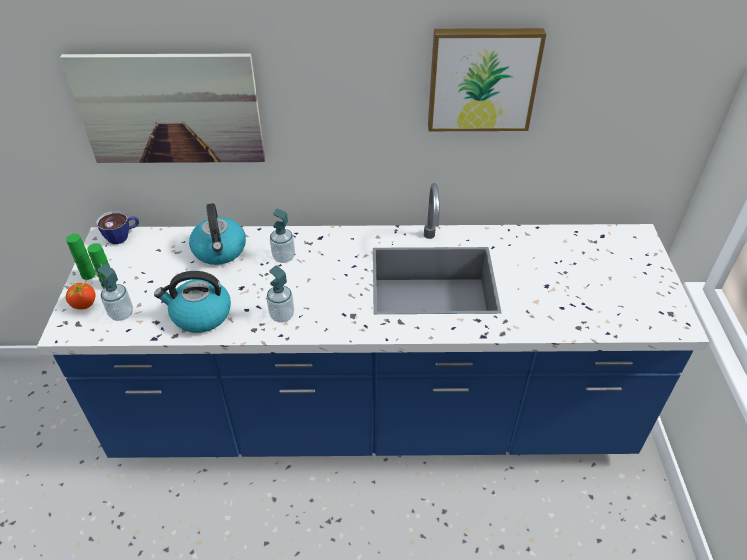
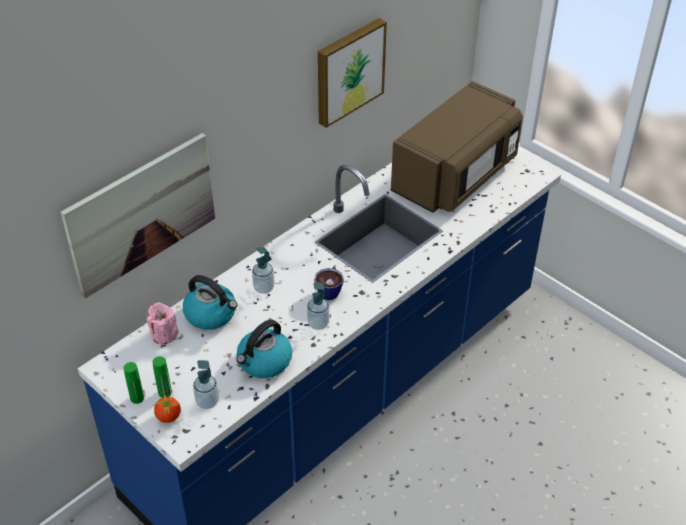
camera: 45 degrees left, 0 degrees up
cup [96,211,139,244] -> cup moved to [314,267,344,300]
none -> pink candle [147,302,178,344]
none -> brown microwave [391,81,523,213]

